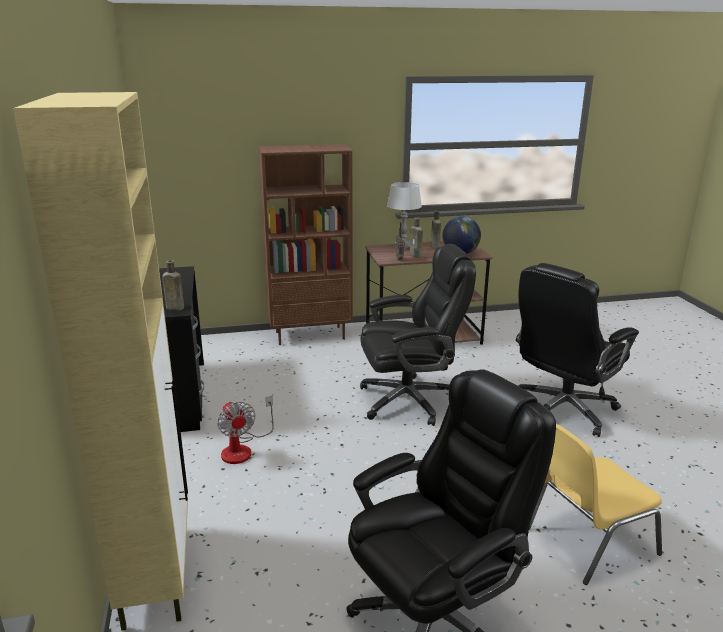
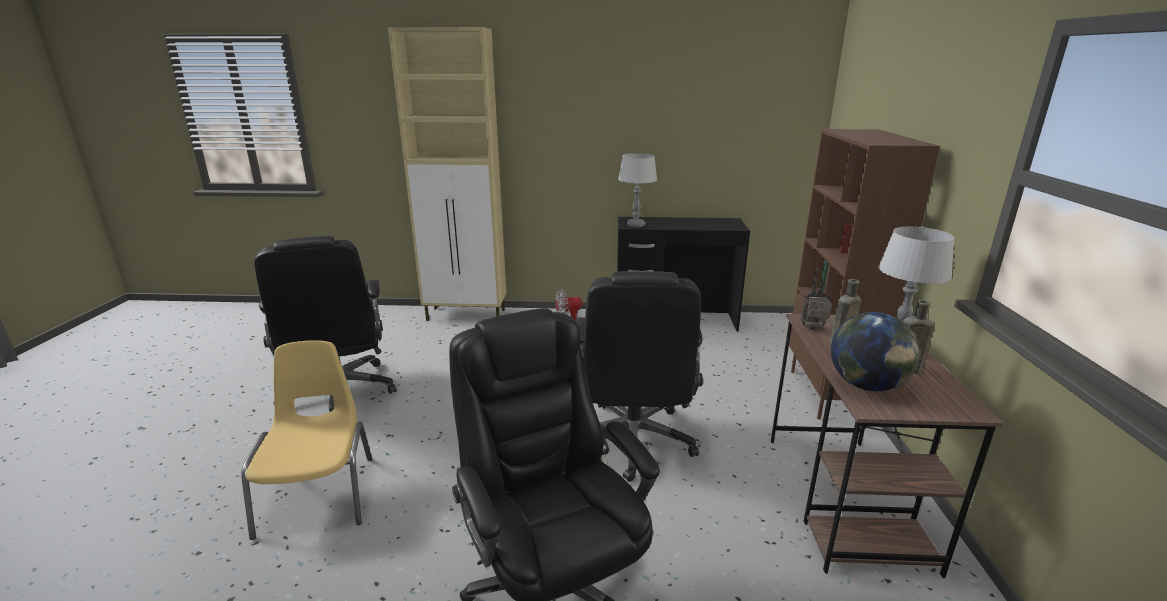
camera: 105 degrees right, 0 degrees up
brown bottle [162,260,184,311] -> grey table lamp [618,153,657,227]

